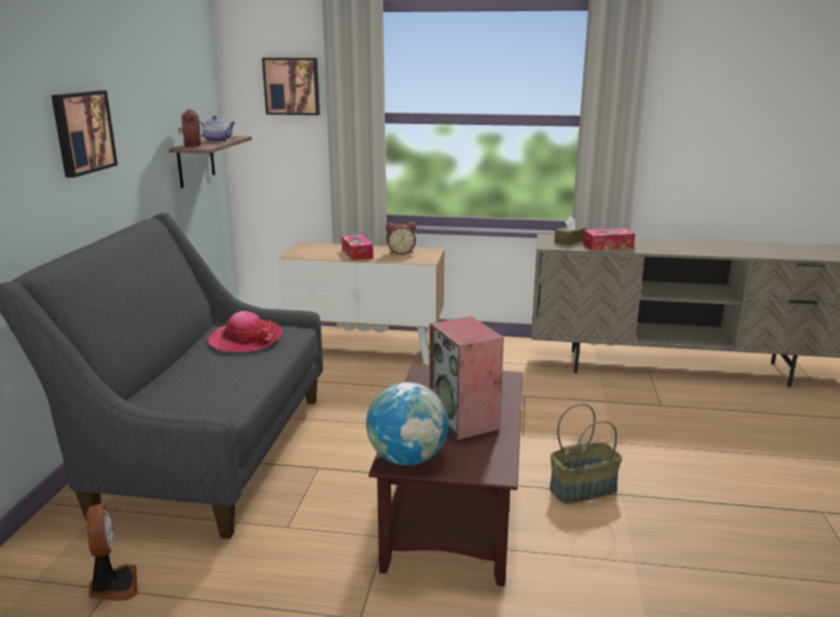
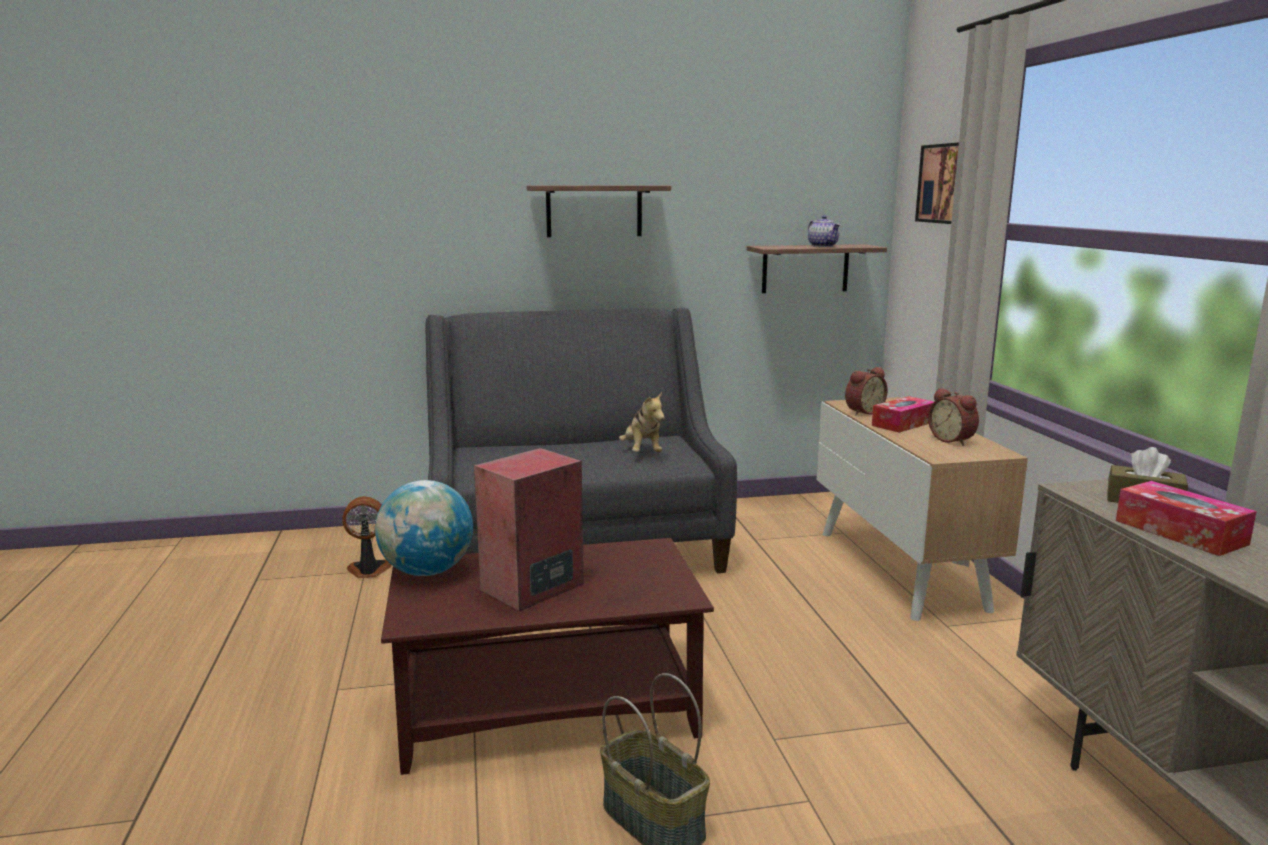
camera: 70 degrees right, 5 degrees down
picture [51,91,118,178] -> shelf [527,186,671,237]
fan [86,504,138,601] -> fan turned 150 degrees counterclockwise [342,496,392,578]
alarm clock [178,109,201,147] -> alarm clock moved to [845,367,888,415]
hat [207,311,282,352] -> plush toy [619,392,665,452]

